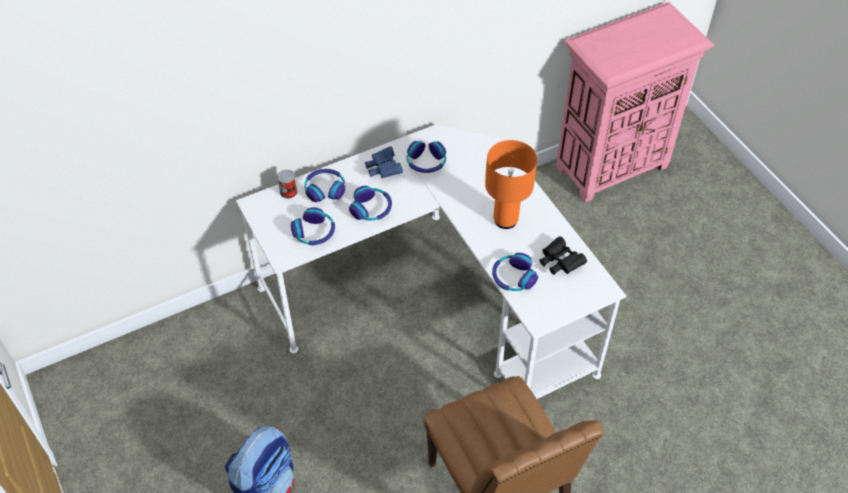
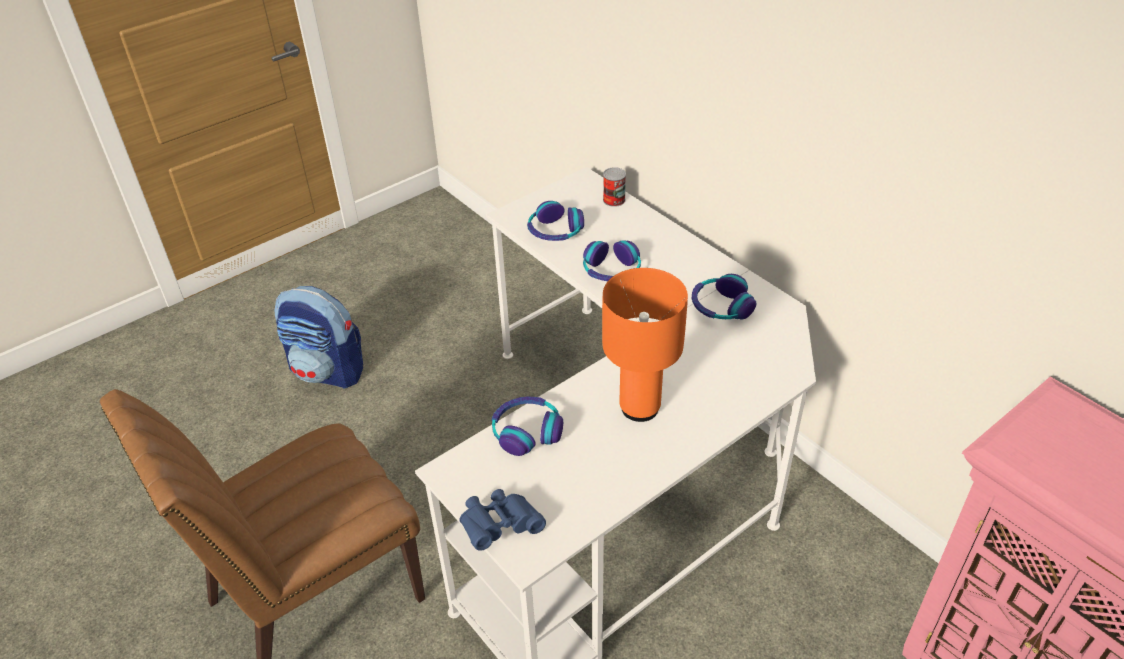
camera: 80 degrees right, 10 degrees down
headphones [304,169,346,202] -> none
blue binoculars [365,146,403,179] -> blue binoculars moved to [459,489,546,551]
black binoculars [539,236,587,275] -> none

